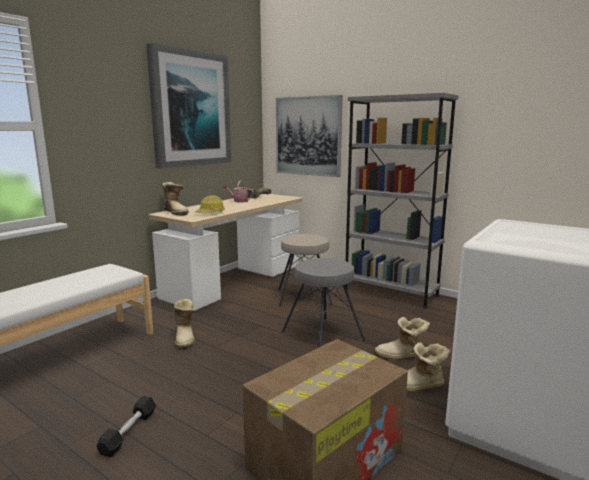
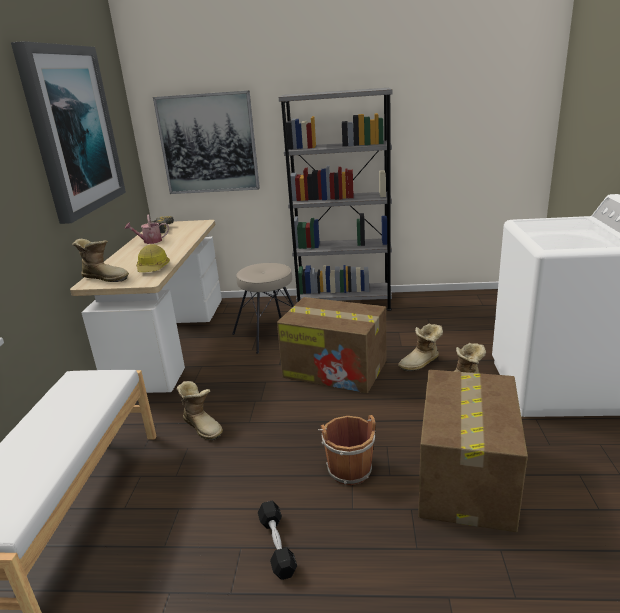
camera: 30 degrees left, 10 degrees up
grey stool [282,258,365,348] -> cardboard box [277,297,386,393]
none -> brown bucket [318,415,376,485]

